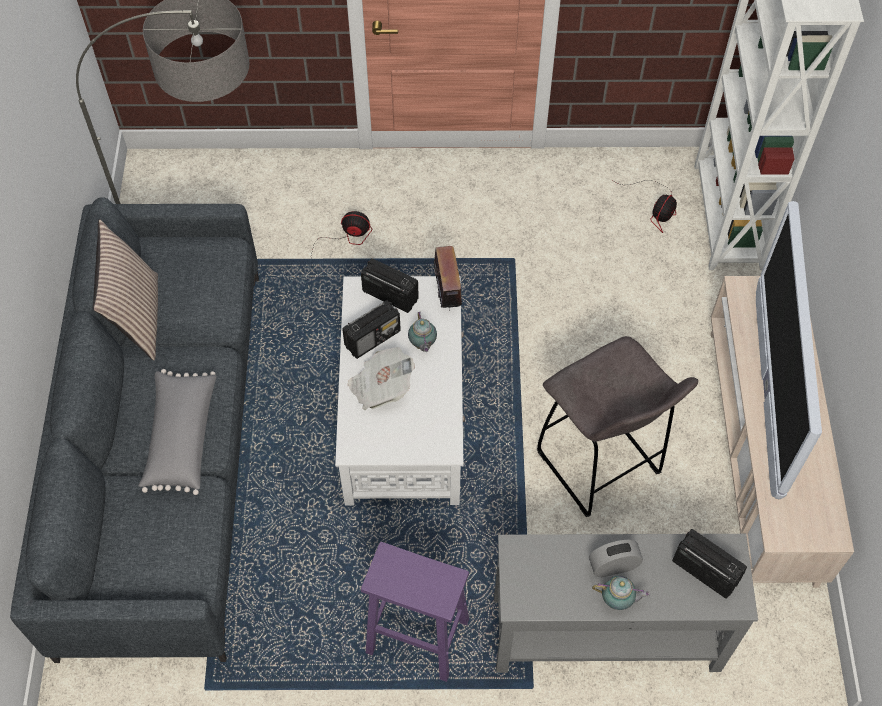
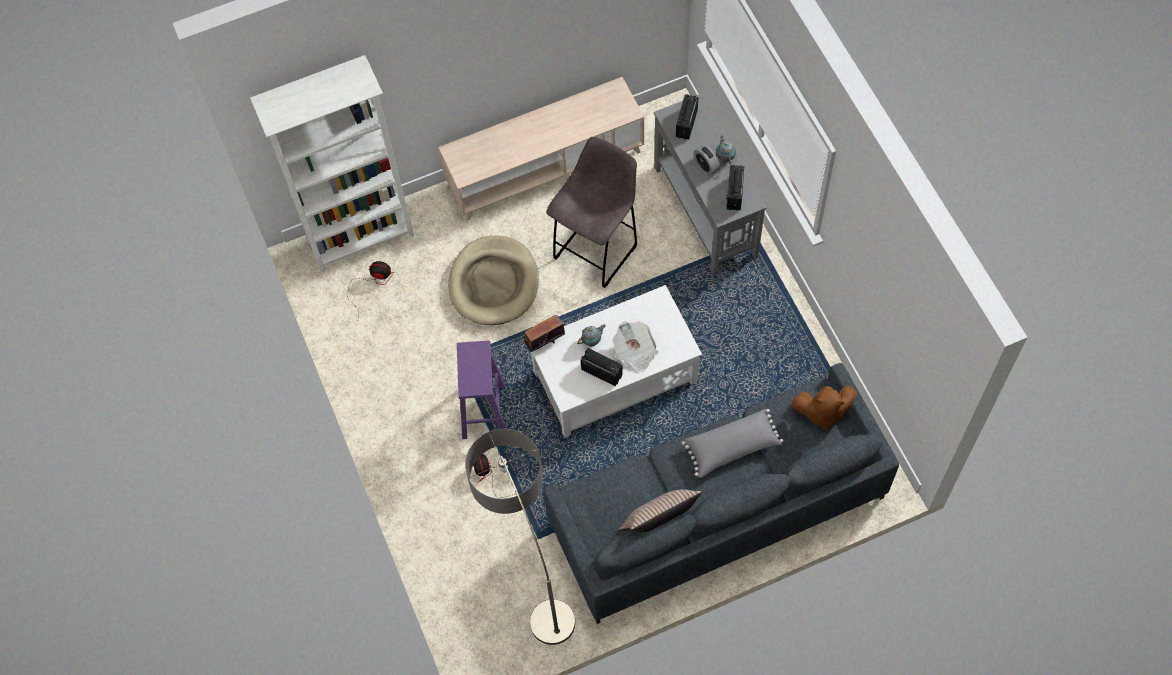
camera: 110 degrees left, 5 degrees up
radio [361,258,419,313] -> radio moved to [726,165,744,211]
purple stool [361,542,469,682] -> purple stool moved to [457,341,506,439]
television [756,201,822,499] -> none
none -> beige dog bed [448,236,539,325]
none -> brown plush toy [791,385,857,430]

